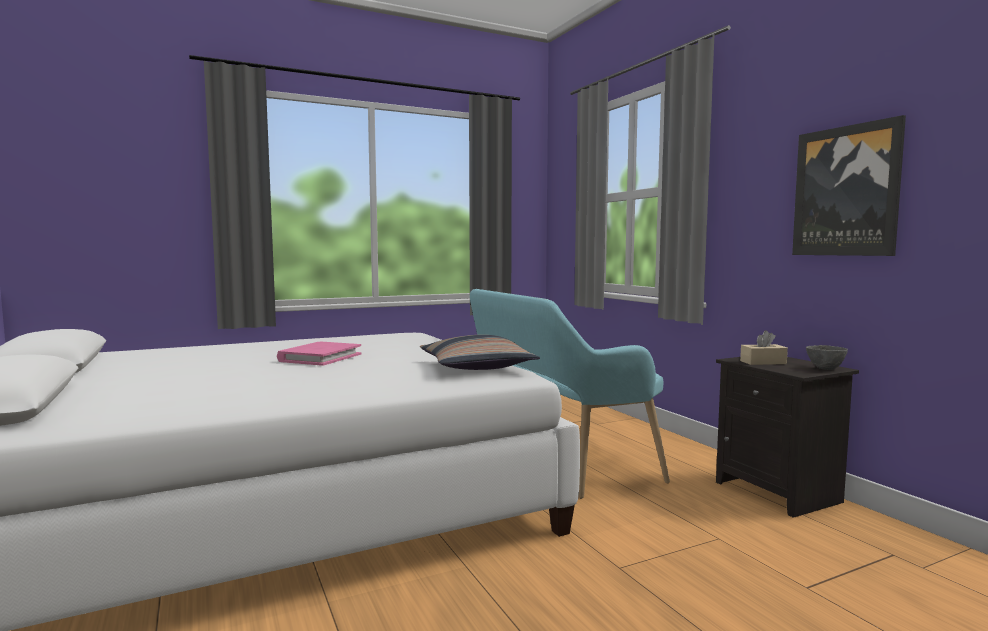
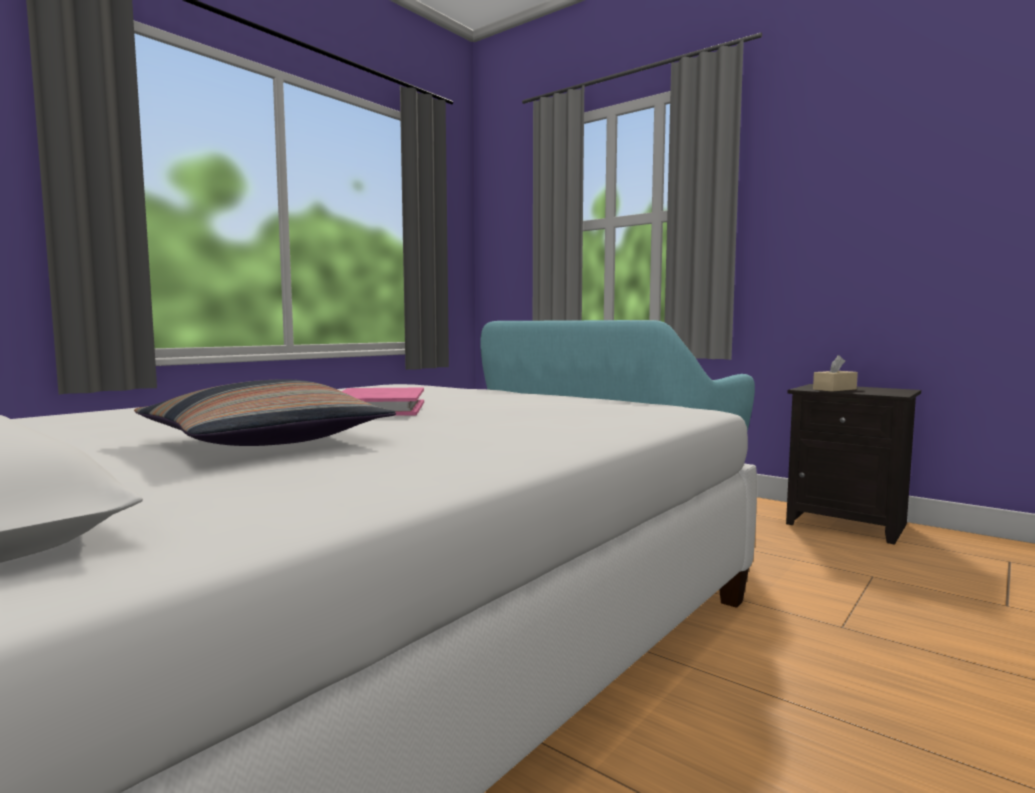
camera: 25 degrees left, 0 degrees up
pillow [420,335,540,370] -> pillow moved to [134,379,396,446]
picture [792,115,906,256] -> none
grey bowl [806,345,848,370] -> none

